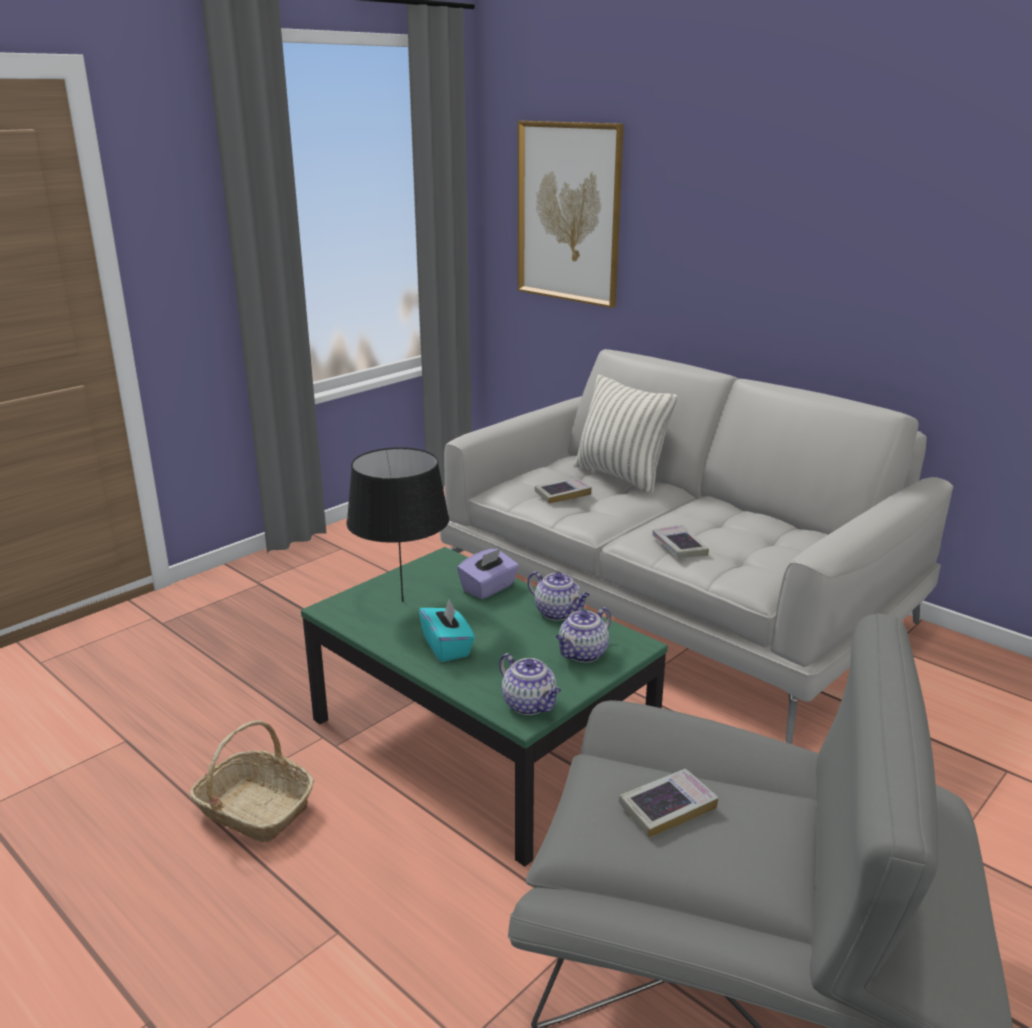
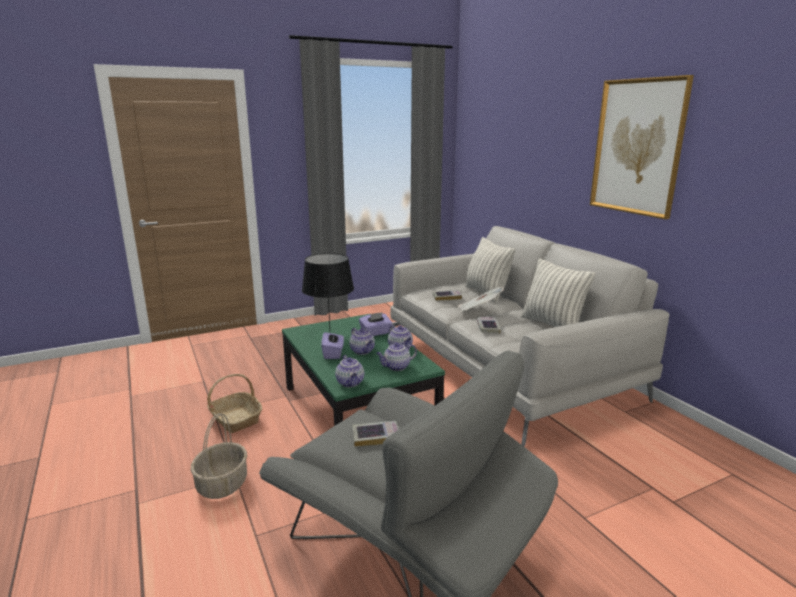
camera: 20 degrees right, 5 degrees down
turquoise tissue box [419,599,475,662] -> purple tissue box [321,331,344,359]
picture [518,121,624,308] -> picture moved to [590,75,694,219]
none -> basket [191,413,247,499]
none -> teapot [349,328,375,355]
none -> newspaper [458,287,504,312]
none -> pillow [521,258,596,327]

